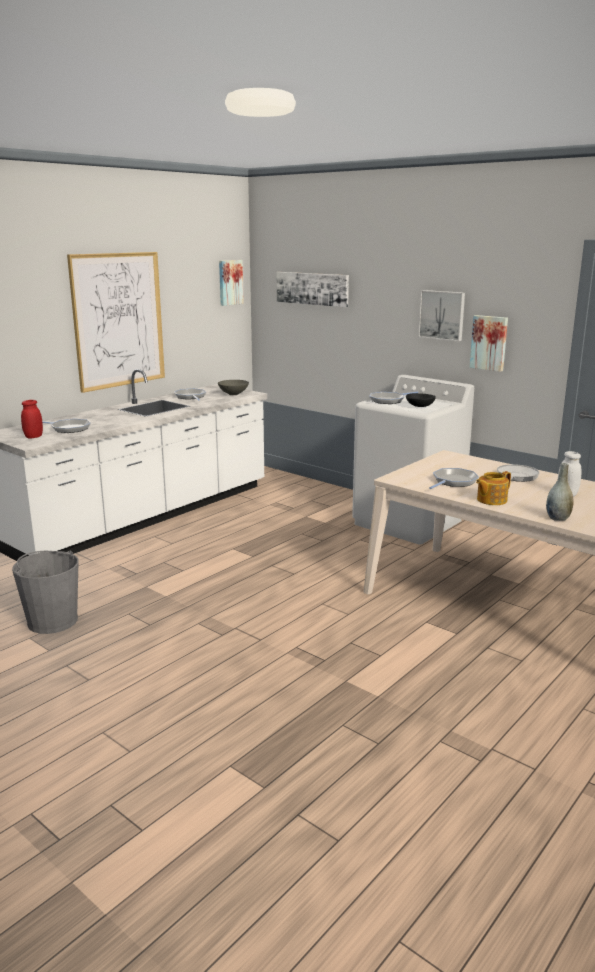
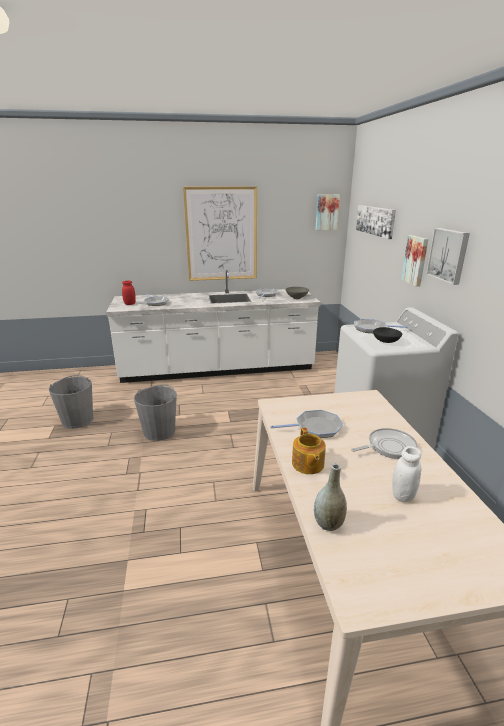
camera: 40 degrees right, 5 degrees up
picture [470,315,508,372] -> picture moved to [401,235,428,287]
teapot [476,471,511,505] -> teapot turned 105 degrees counterclockwise [292,427,326,474]
none -> grey bucket [134,385,177,441]

